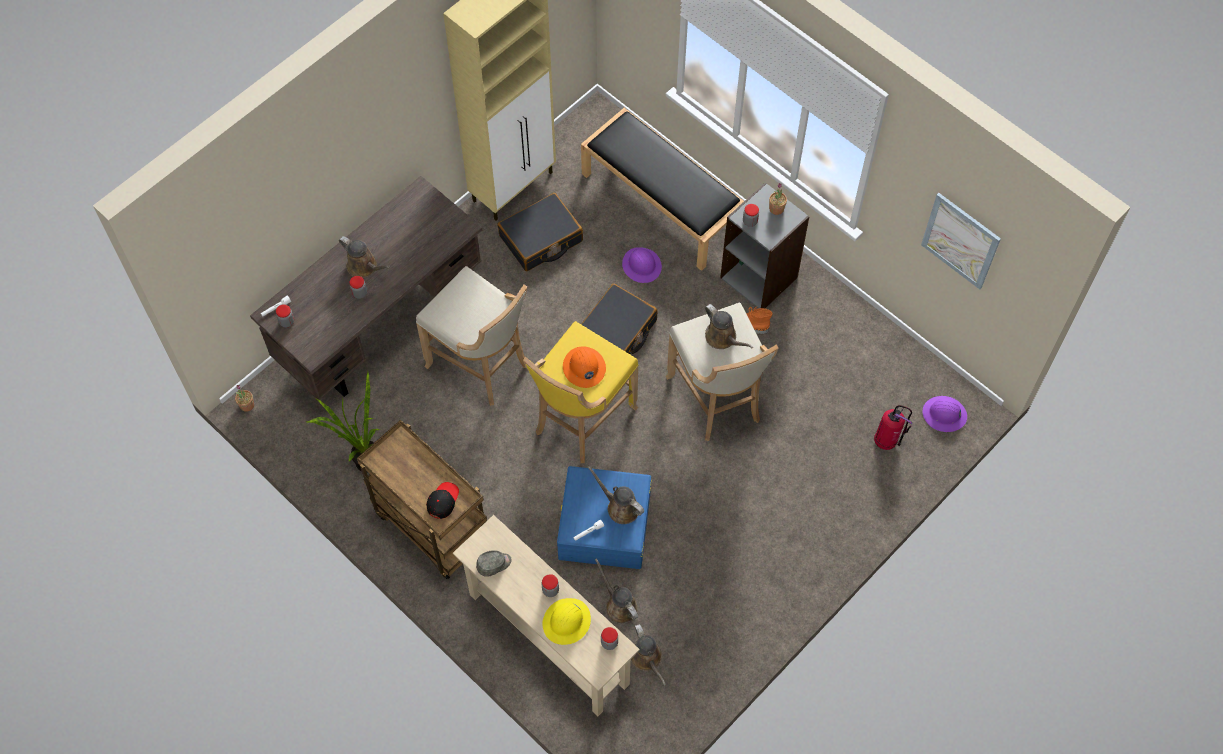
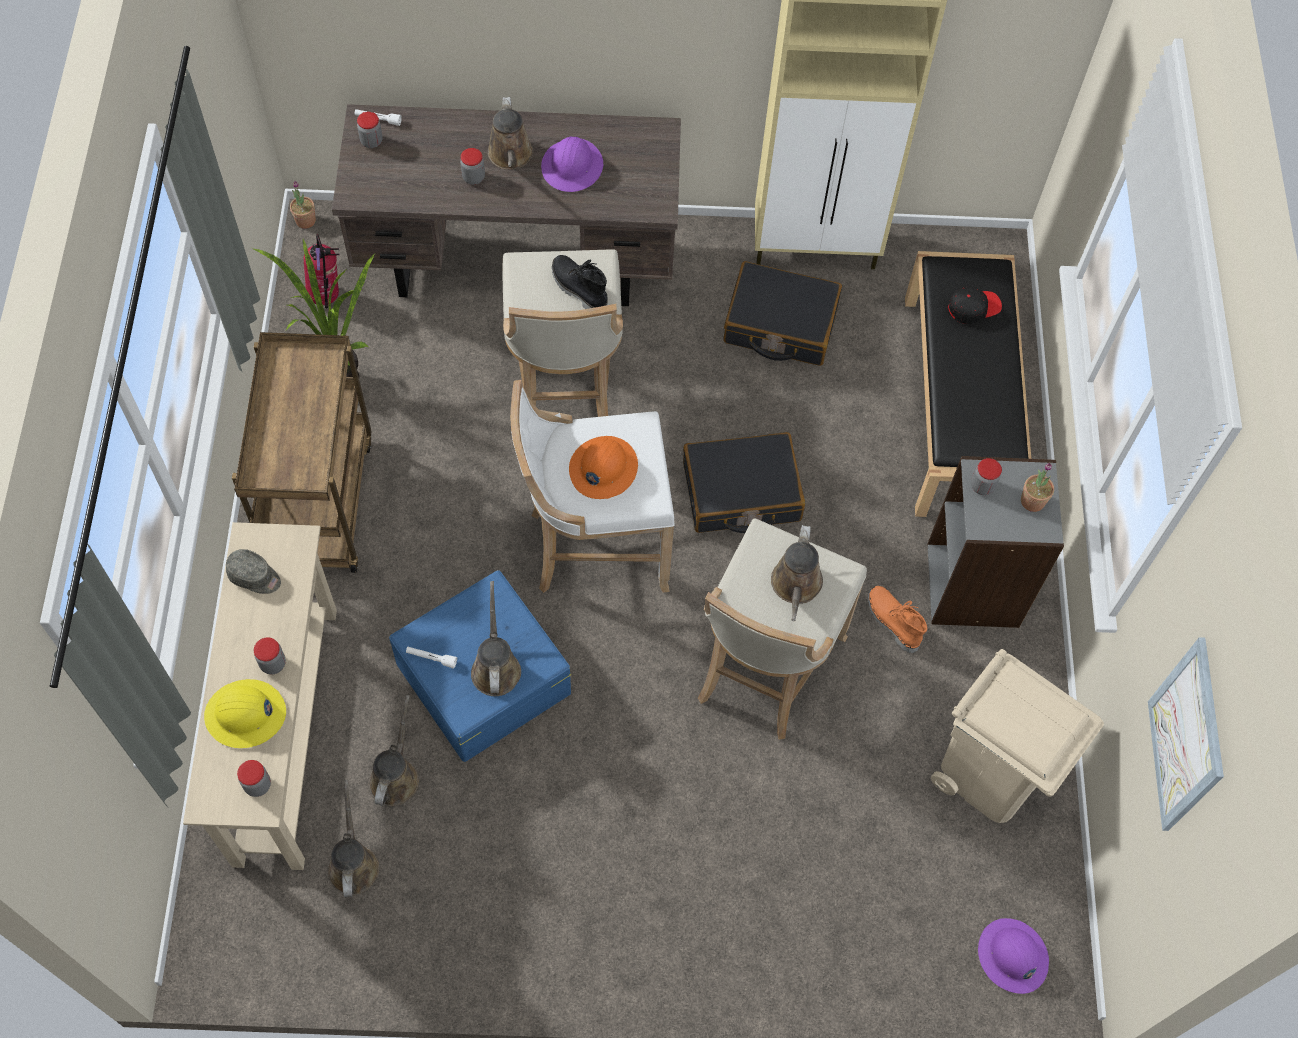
camera: 45 degrees right, 0 degrees up
black cap [426,482,459,519] -> black cap moved to [948,286,1002,324]
yellow stool [523,321,638,463] -> white stool [510,380,674,593]
purple hard hat [622,247,662,283] -> purple hard hat moved to [541,137,603,192]
brown watering can [631,624,666,685] -> brown watering can turned 150 degrees clockwise [328,780,379,897]
fire extinguisher [874,405,912,450] -> fire extinguisher moved to [304,234,339,309]
none -> black boot [552,255,608,309]
none -> beige trash can [931,649,1104,823]

